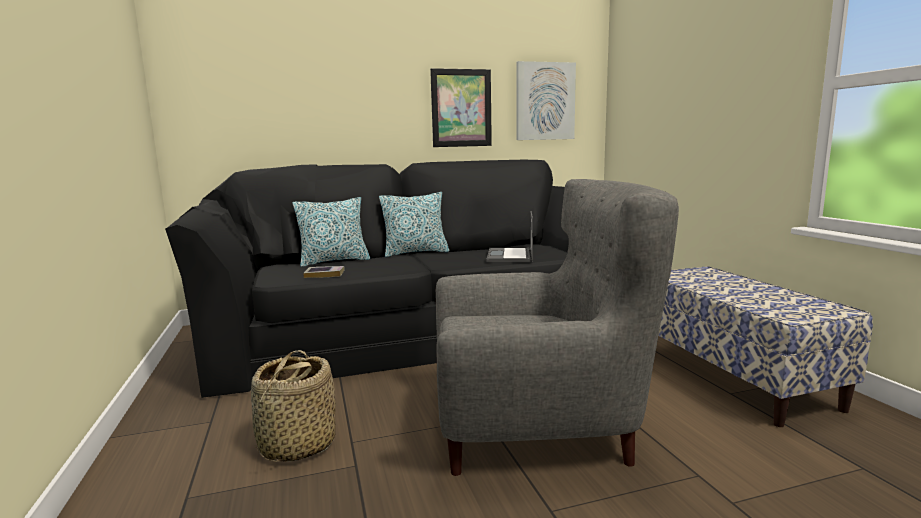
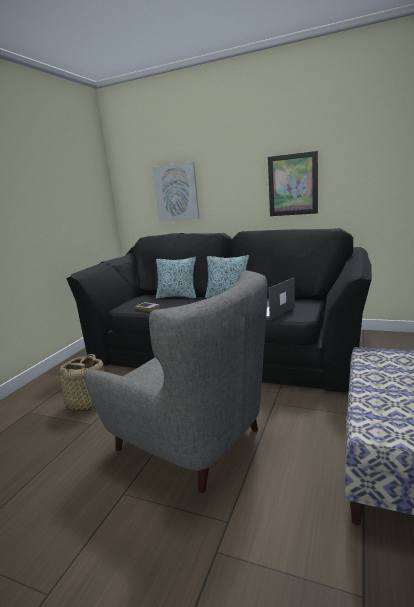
camera: 40 degrees right, 5 degrees up
picture [516,61,576,140] -> picture moved to [152,162,199,222]

